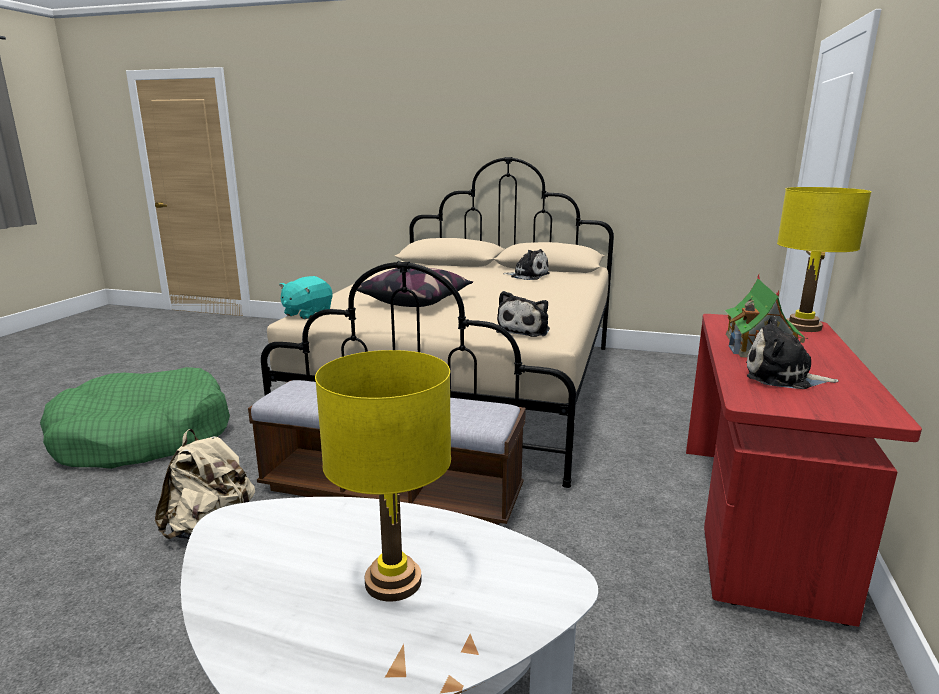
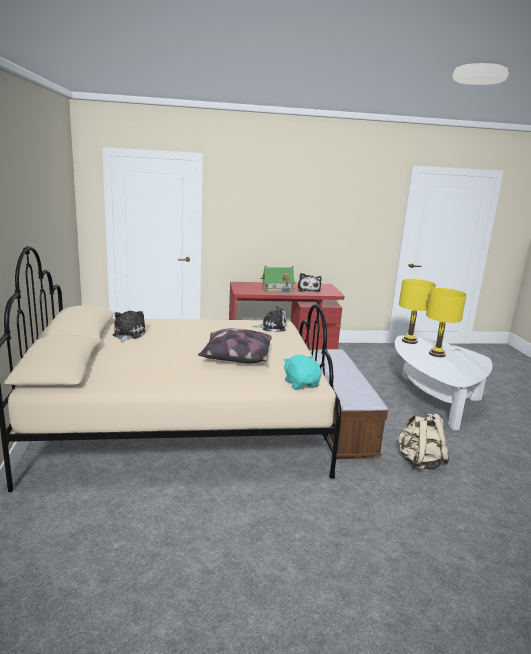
camera: 115 degrees left, 0 degrees up
green dog bed [40,367,230,469] -> none
turquoise plush toy [279,276,332,319] -> turquoise plush toy turned 120 degrees counterclockwise [283,354,321,390]
yellow table lamp [777,187,871,332] -> yellow table lamp moved to [399,279,436,344]

